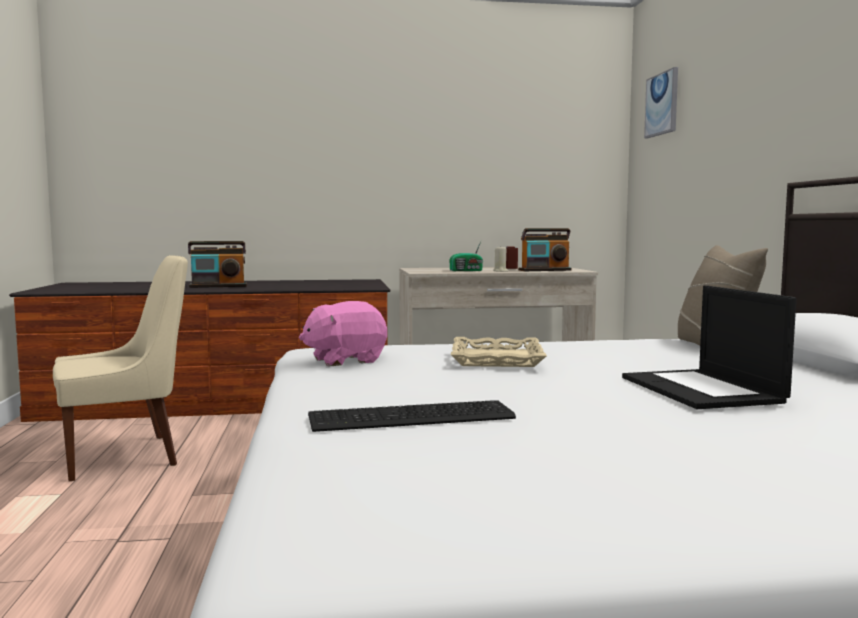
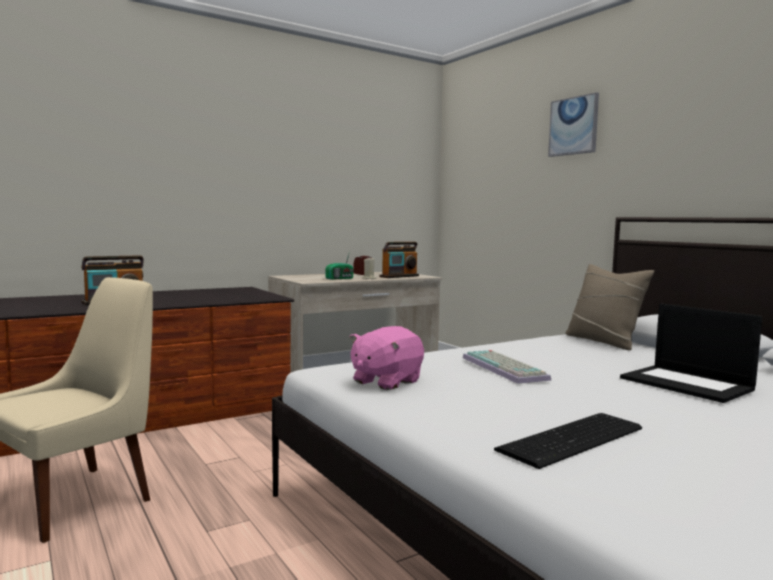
camera: 25 degrees left, 0 degrees up
beige tray [451,337,547,367] -> keyboard [463,350,551,384]
picture [644,67,678,138] -> picture moved to [548,92,599,157]

